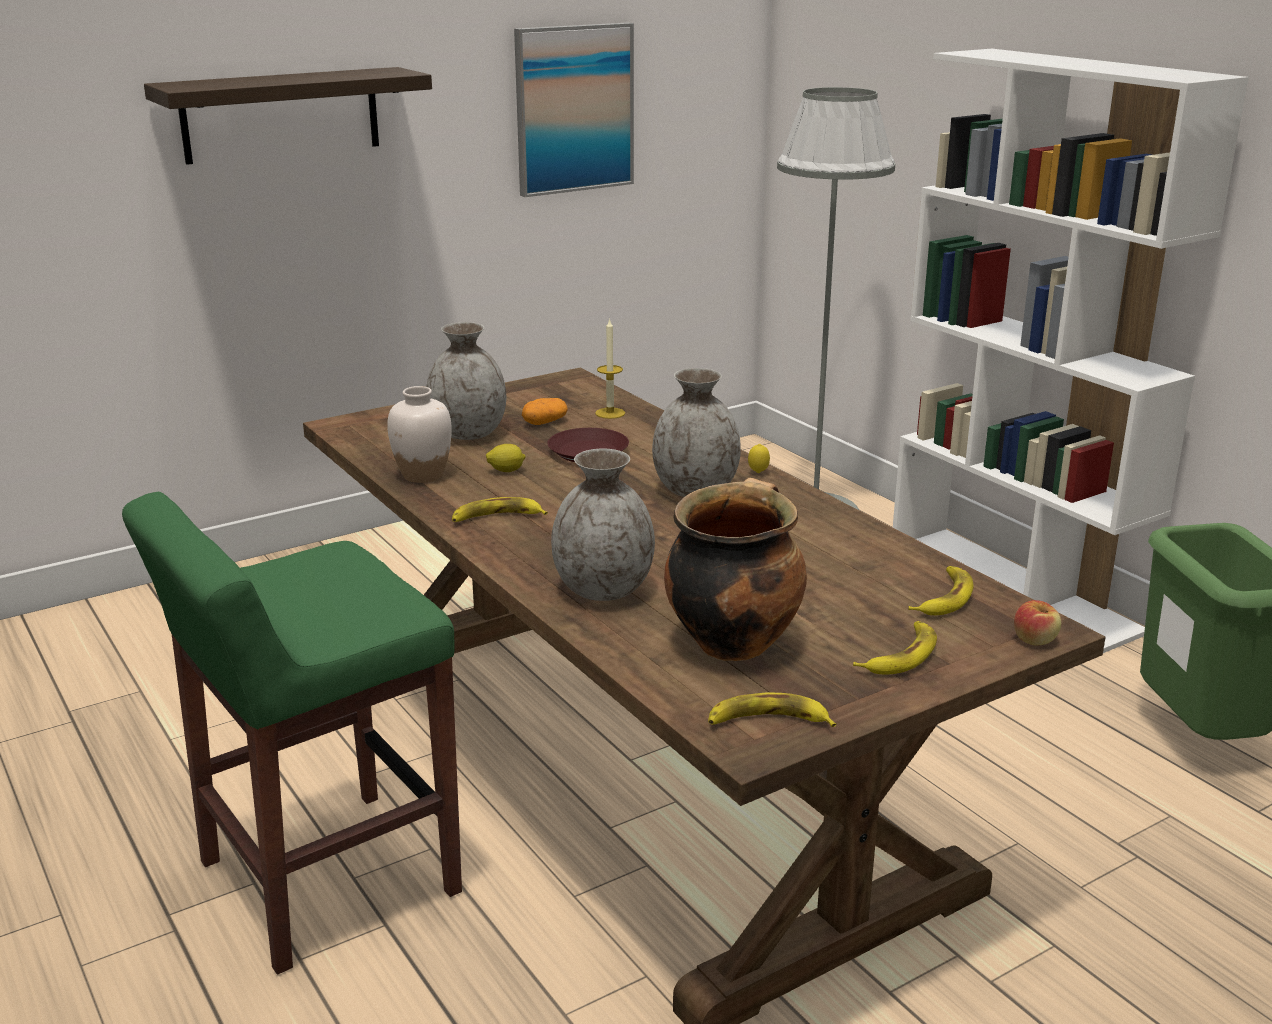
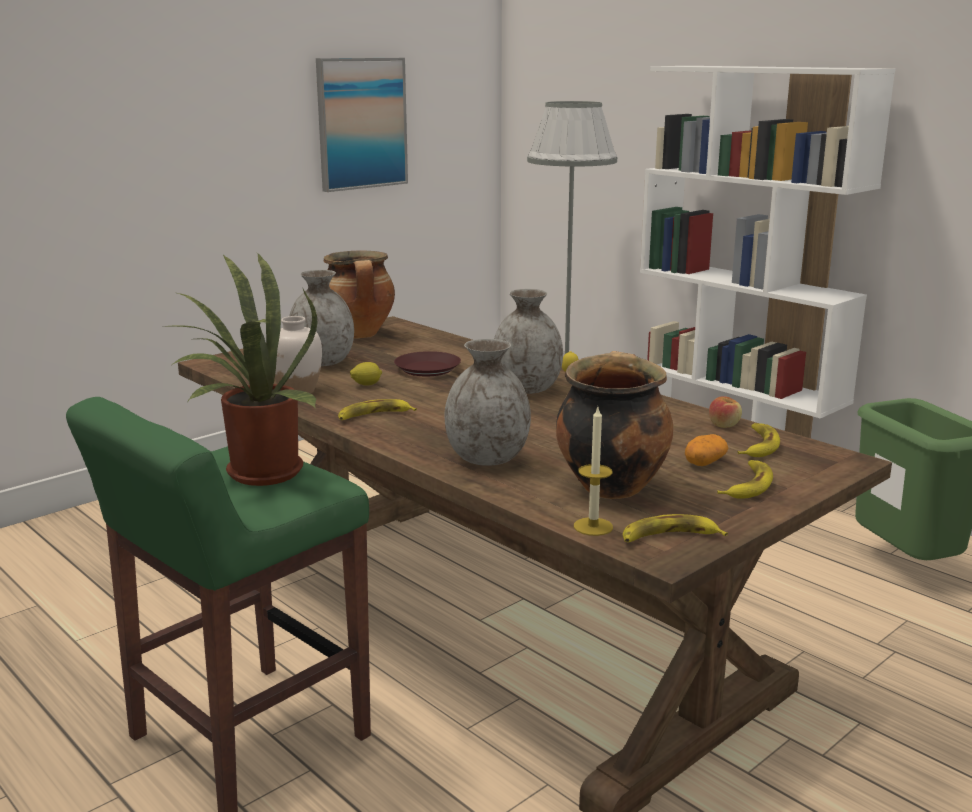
camera: 10 degrees left, 5 degrees down
shelf [144,67,432,165] -> none
potato [522,398,568,425] -> potato moved to [685,434,728,466]
candle [595,318,625,419] -> candle moved to [574,407,613,536]
apple [1014,600,1061,645] -> apple moved to [709,396,742,428]
none -> potted plant [162,253,317,486]
none -> cooking pot [324,250,395,338]

